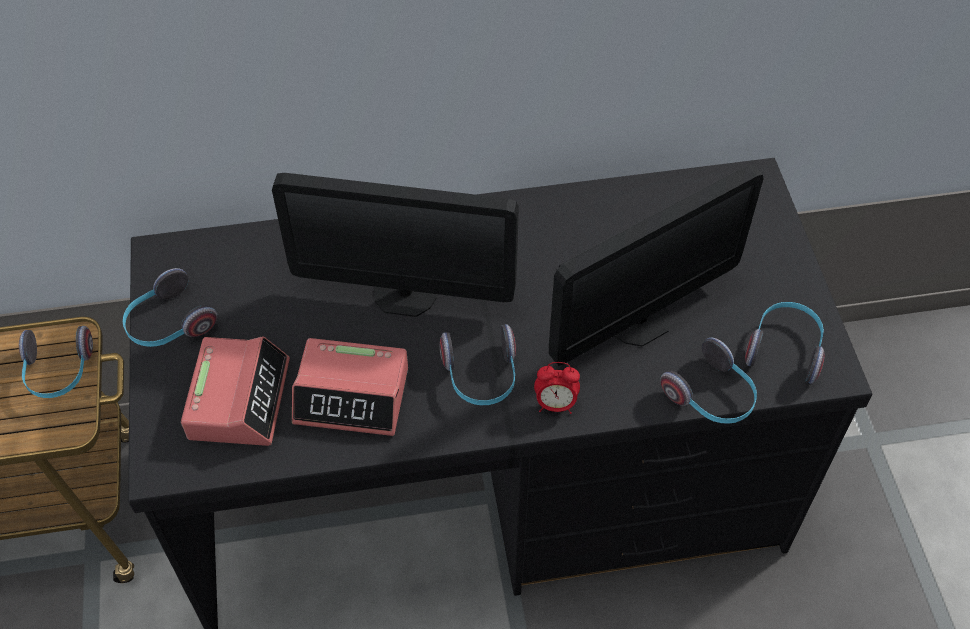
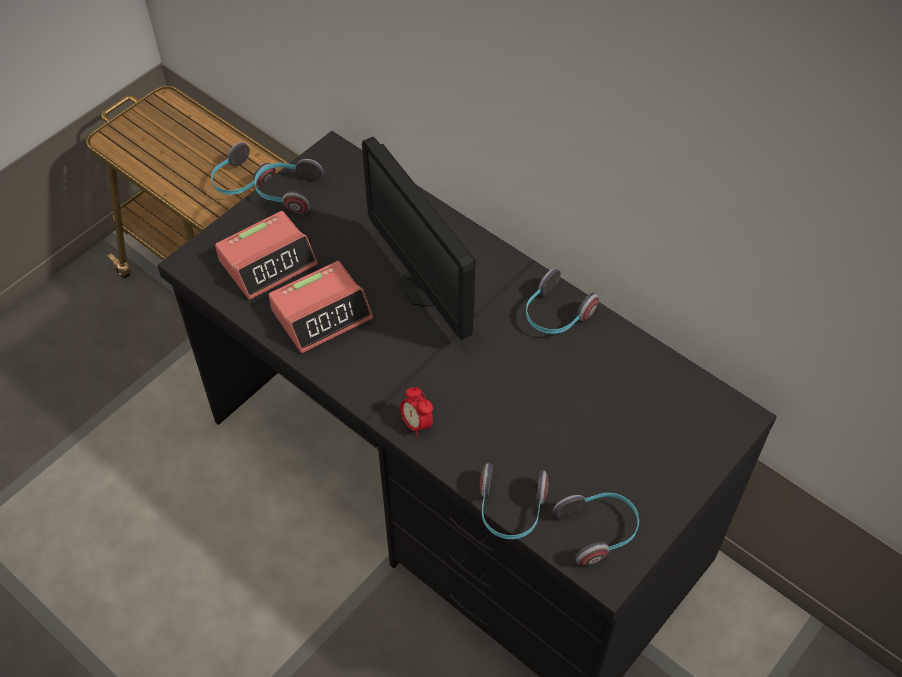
camera: 50 degrees right, 0 degrees up
alarm clock [292,338,408,436] -> alarm clock turned 90 degrees counterclockwise [269,261,373,353]
headphones [440,324,516,405] -> headphones moved to [526,268,599,334]
monitor [549,165,763,366] -> none

